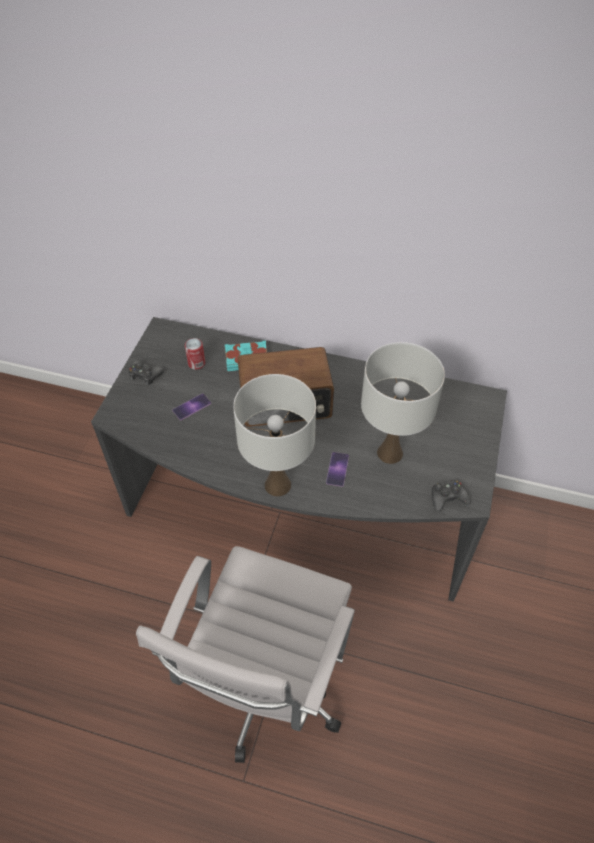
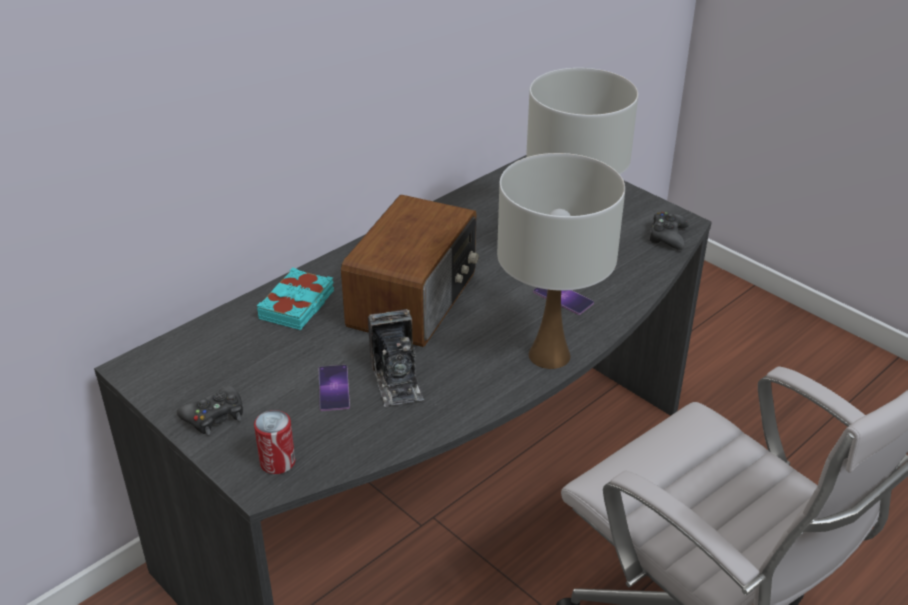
camera: 60 degrees left, 15 degrees down
can [185,338,205,370] -> can moved to [254,410,295,474]
none -> camera [368,309,424,407]

